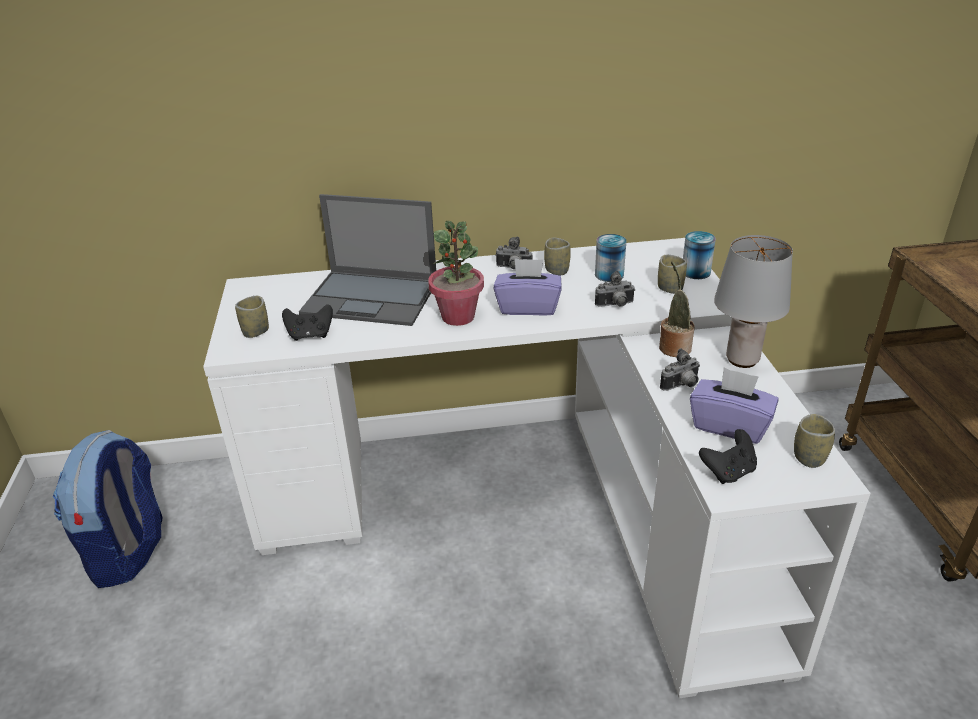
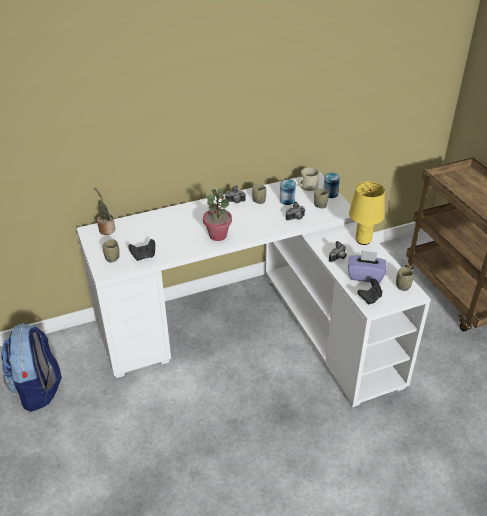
camera: 15 degrees left, 5 degrees up
laptop [299,194,436,326] -> none
purple tissue box [493,258,562,316] -> none
potted plant [659,261,695,357] -> potted plant moved to [95,188,115,235]
grey table lamp [714,235,793,368] -> yellow table lamp [349,182,385,245]
none -> beige mug [298,168,319,191]

